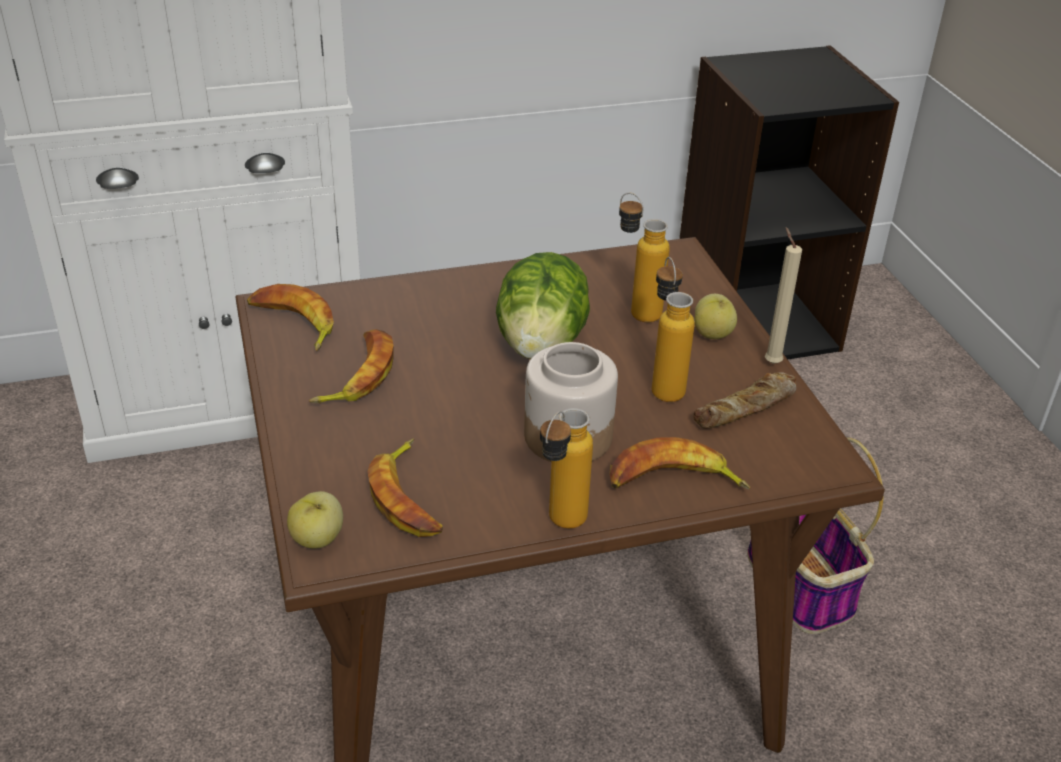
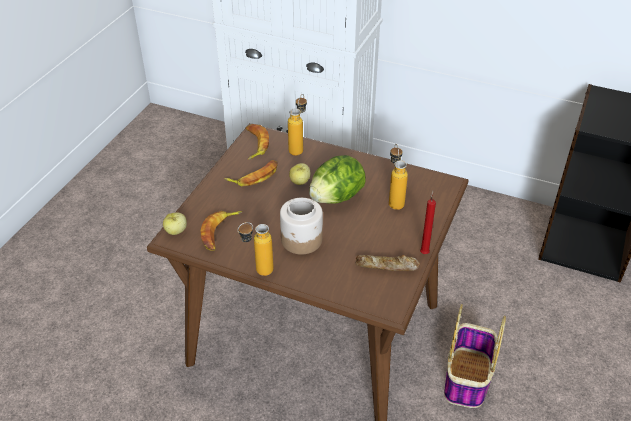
camera: 40 degrees right, 5 degrees up
banana [610,437,750,490] -> none
bottle [652,257,695,402] -> bottle moved to [288,94,307,156]
apple [695,294,737,339] -> apple moved to [289,163,310,185]
beige candle [765,227,802,364] -> red candle [420,190,436,254]

